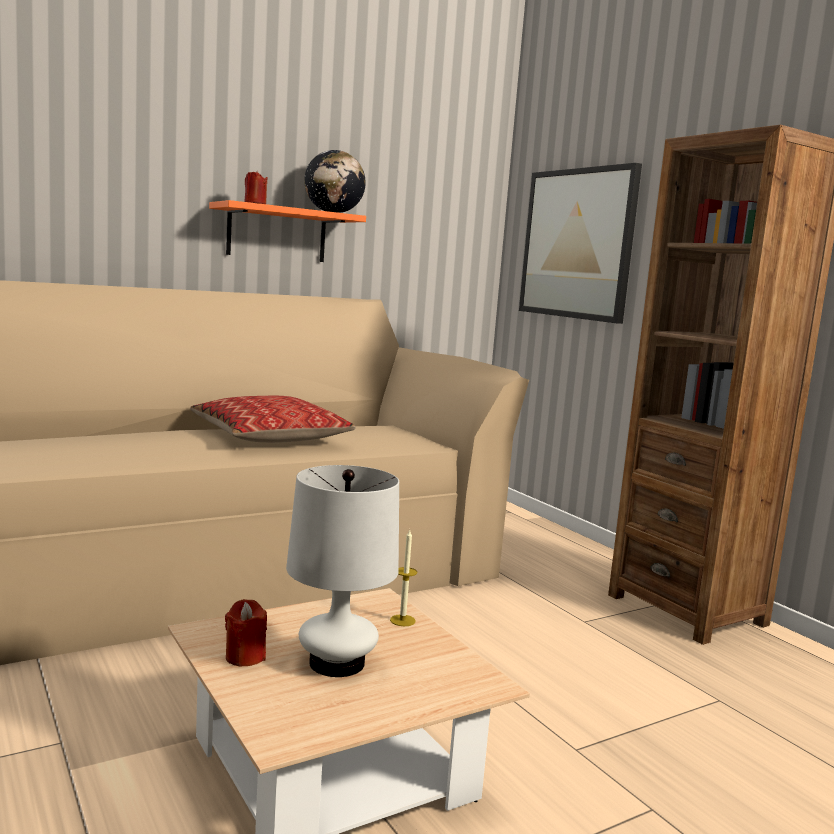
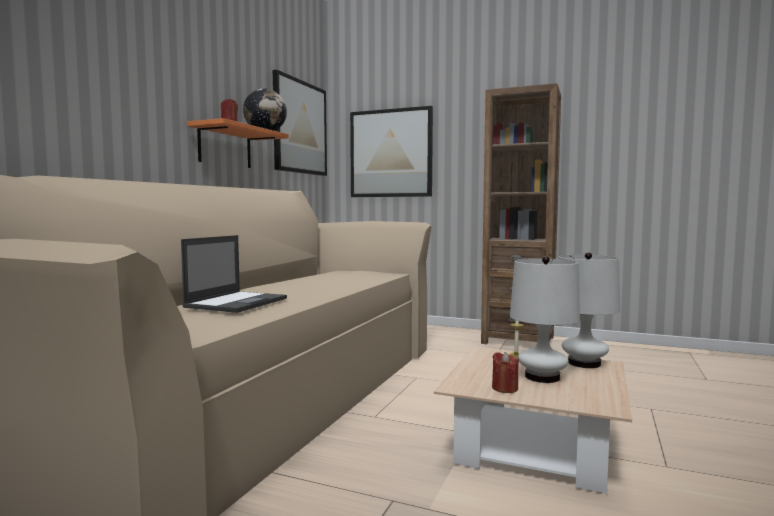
camera: 35 degrees left, 5 degrees down
pillow [190,396,355,443] -> none
none -> laptop [181,235,287,313]
none -> picture [273,70,327,176]
none -> white table lamp [559,252,620,368]

